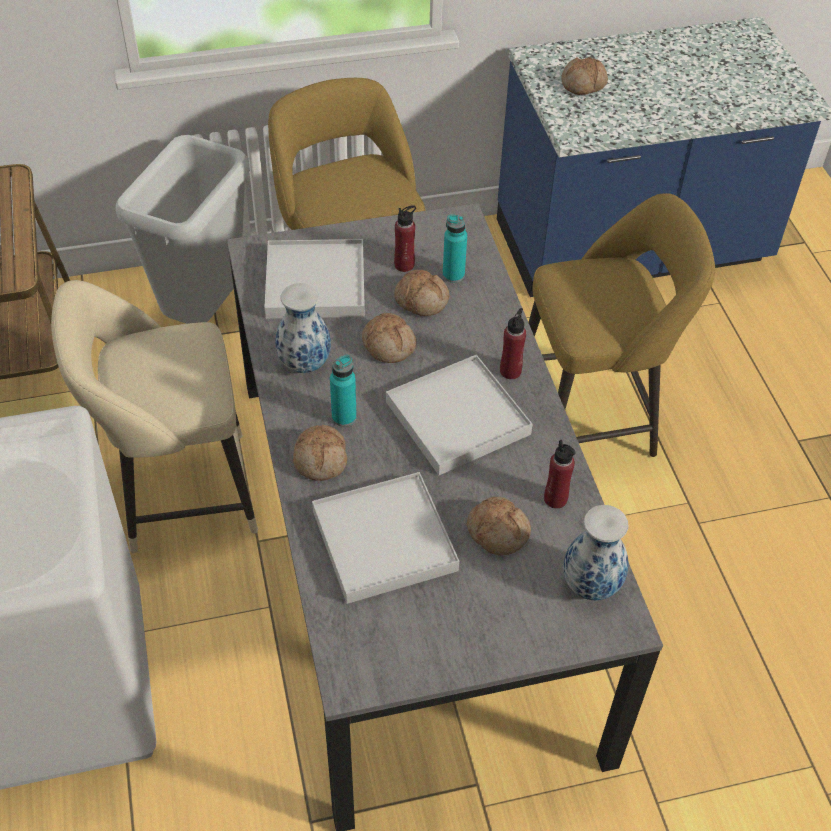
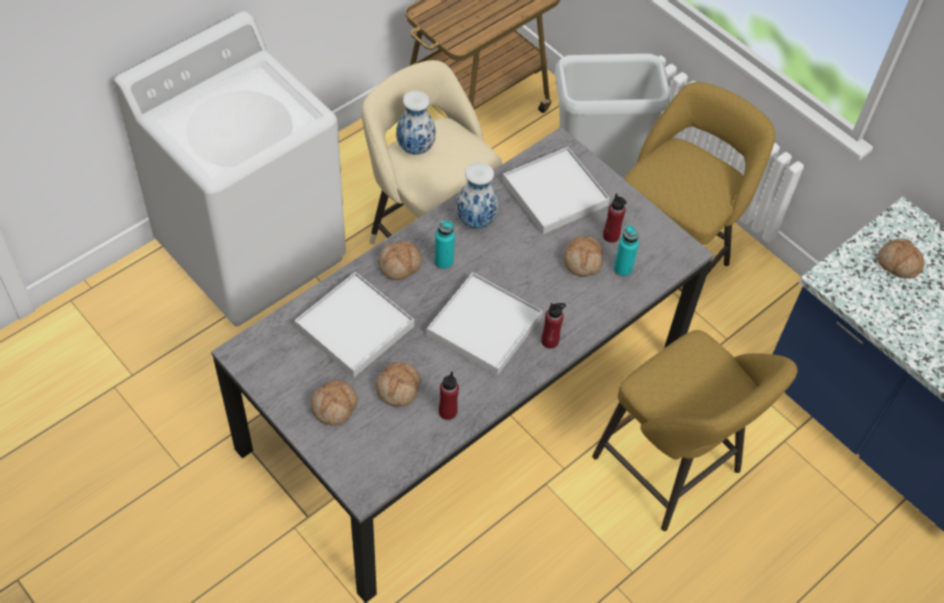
camera: 60 degrees right, 5 degrees up
bread [362,313,416,363] -> bread moved to [311,380,358,426]
vase [563,505,629,600] -> vase moved to [396,91,436,154]

